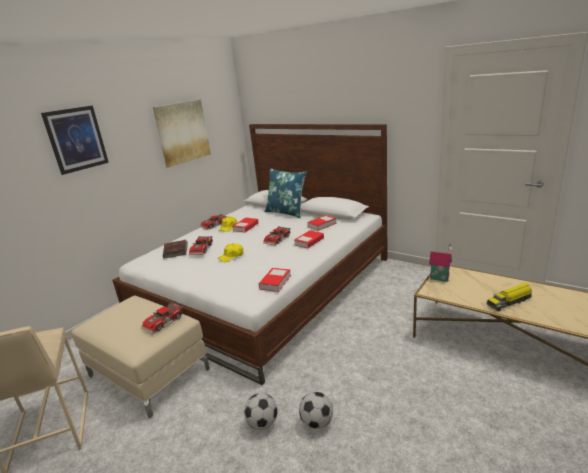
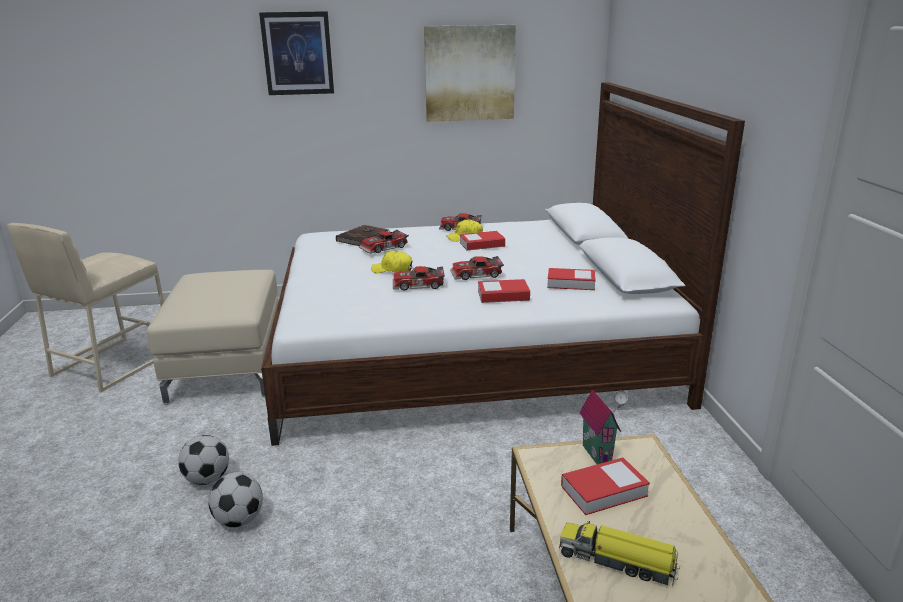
camera: 45 degrees right, 0 degrees up
toy car [141,302,183,334] -> toy car moved to [393,266,445,291]
book [259,268,291,292] -> book moved to [561,457,650,515]
blue pillow [264,168,307,218] -> none

